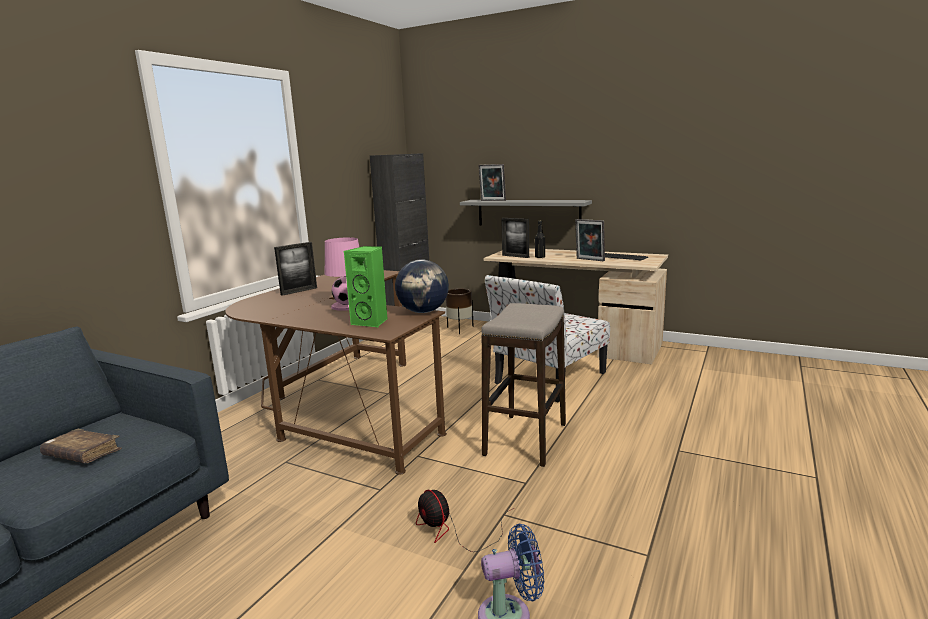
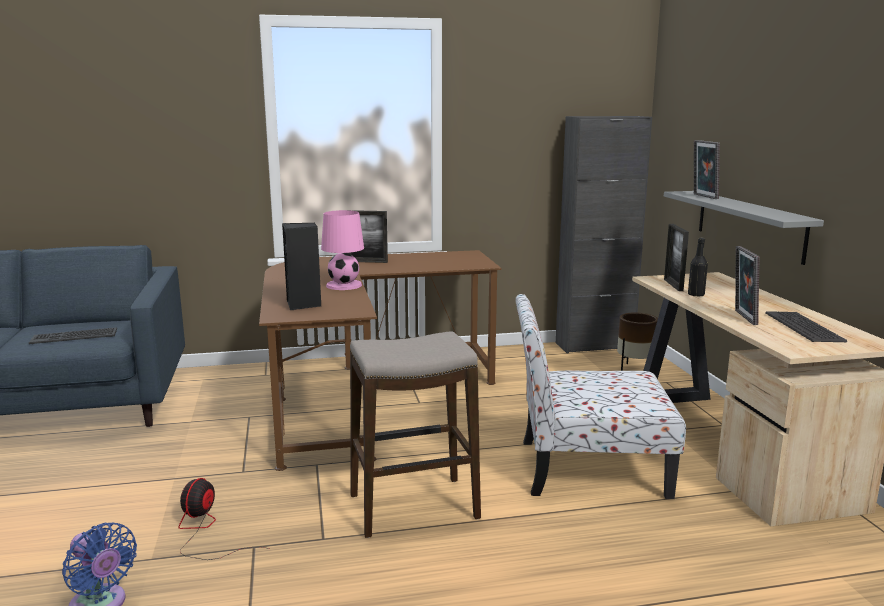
camera: 50 degrees right, 0 degrees up
brown book [40,429,122,463] -> keyboard [29,327,117,344]
green speaker [344,246,388,327] -> black speaker [282,223,321,310]
globe [395,259,449,313] -> none

